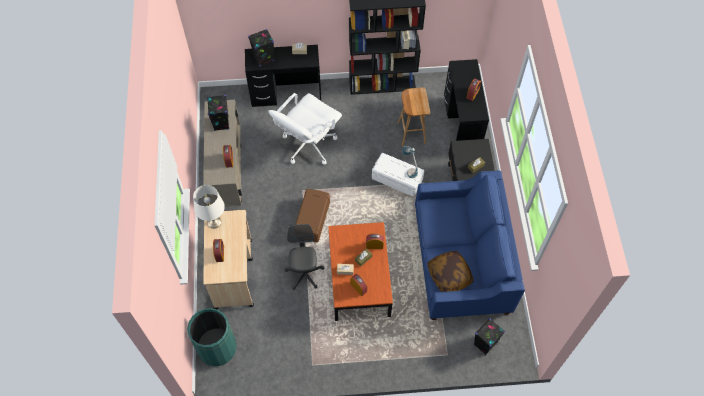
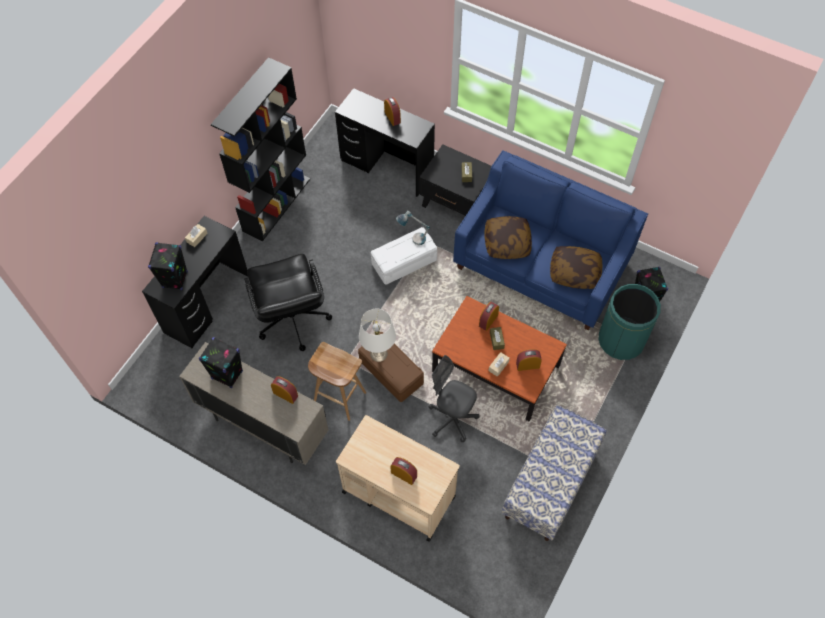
camera: 55 degrees left, 0 degrees up
green trash can [187,308,237,366] -> green trash can moved to [598,284,661,360]
white table lamp [193,185,225,229] -> white table lamp moved to [359,308,396,362]
white office chair [268,93,342,165] -> black office chair [244,254,332,351]
brown stool [398,87,430,146] -> brown stool moved to [308,342,366,421]
none -> pillow [485,216,532,259]
none -> bench [502,405,606,541]

